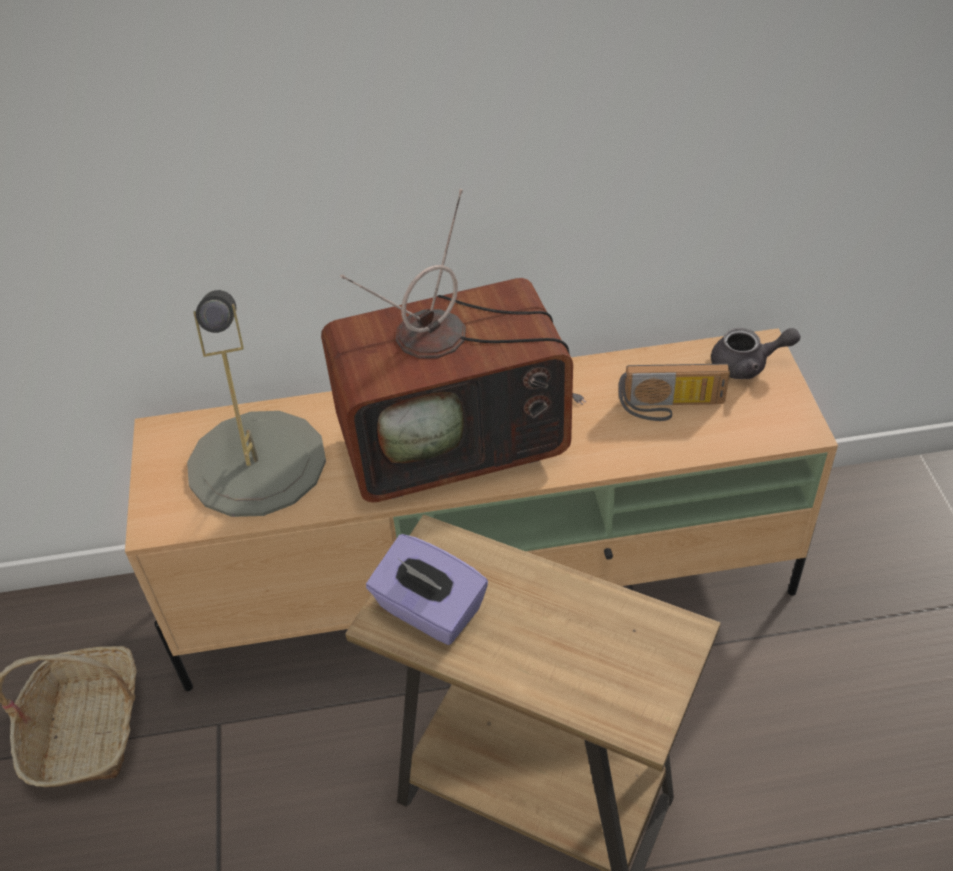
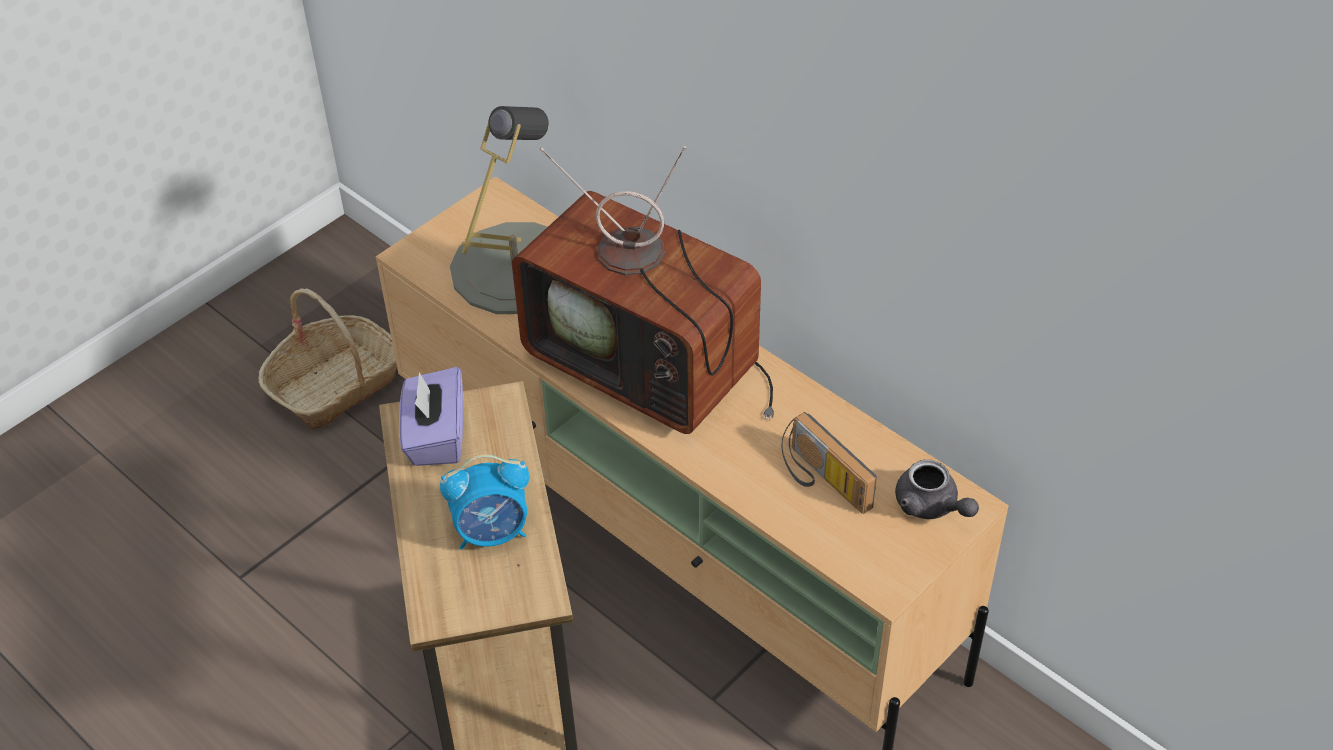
camera: 50 degrees right, 0 degrees up
none -> alarm clock [440,454,530,550]

